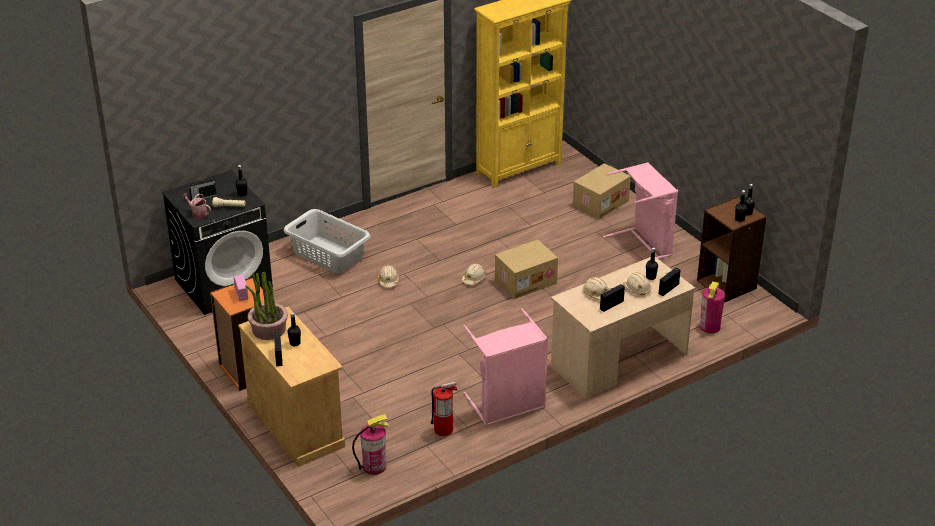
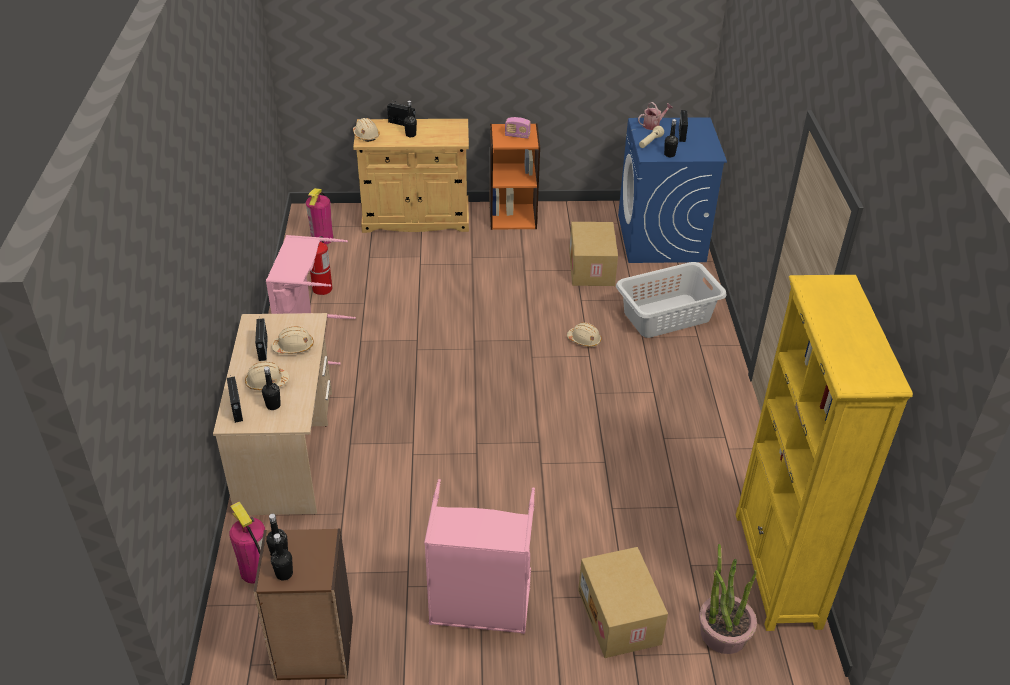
camera: 120 degrees right, 5 degrees up
black washing machine [162,170,273,315] -> blue washing machine [618,117,727,263]
potted plant [245,272,288,340] -> potted plant moved to [699,544,757,654]
beige hard hat [462,264,486,285] -> beige hard hat moved to [353,118,380,142]
cardboard box [495,239,558,299] -> cardboard box moved to [569,222,618,286]

